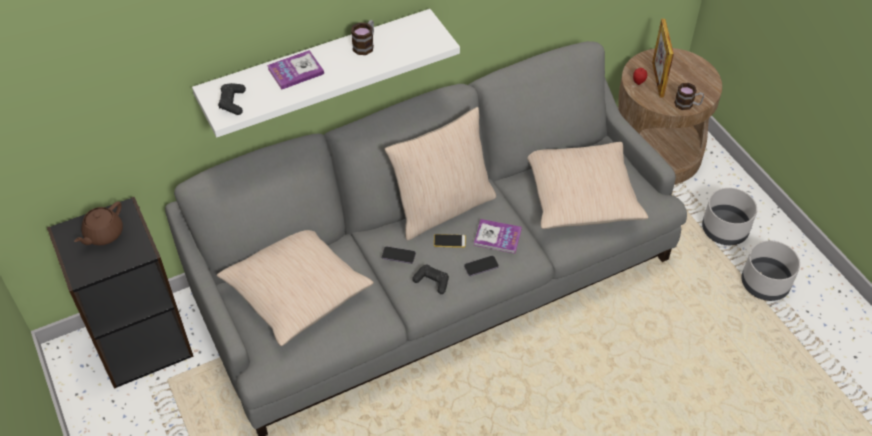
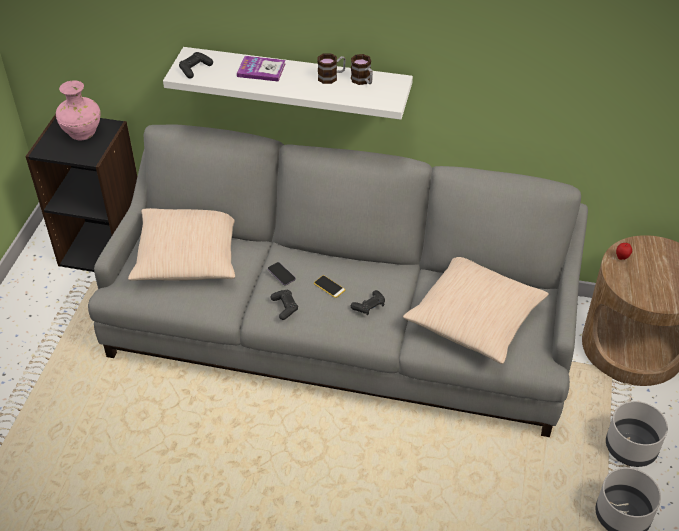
camera: 40 degrees right, 5 degrees down
brown teapot [74,201,123,246] -> pink vase [56,80,101,140]
beige pillow [385,107,496,240] -> none
phone [464,256,499,276] -> none
book [474,219,522,254] -> black game controller [351,290,385,315]
picture frame [652,19,674,97] -> none
mug [674,83,704,110] -> mug moved to [351,54,373,85]

